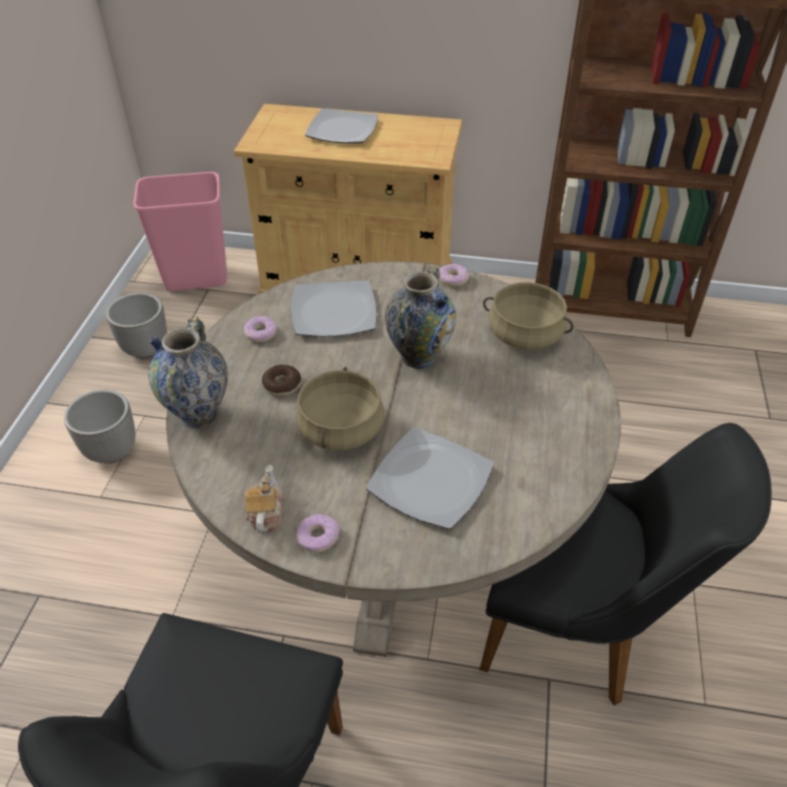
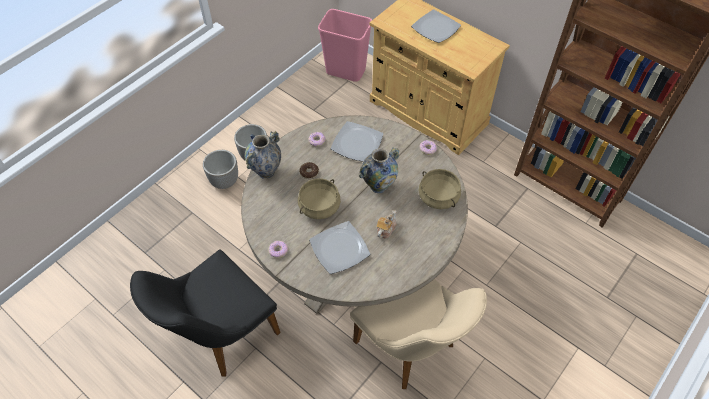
camera: 30 degrees right, 10 degrees up
planter [106,293,167,359] -> planter moved to [203,150,238,189]
teapot [245,465,284,533] -> teapot moved to [377,210,396,239]
black chair [480,423,771,706] -> beige chair [350,279,487,389]

